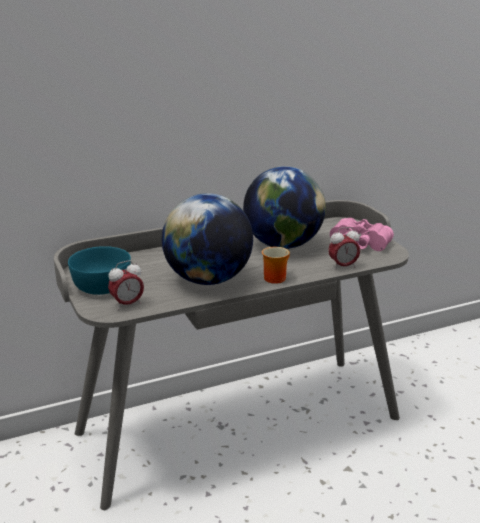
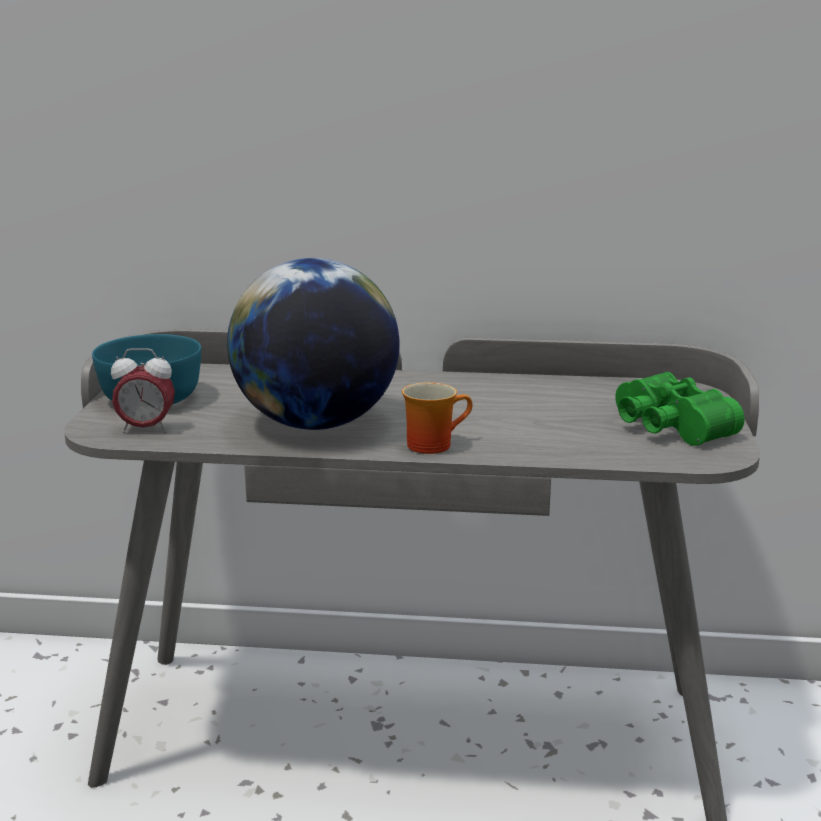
camera: 30 degrees right, 5 degrees down
globe [243,166,326,249] -> none
alarm clock [328,227,360,270] -> none
pink binoculars [330,218,394,251] -> green binoculars [615,372,744,446]

